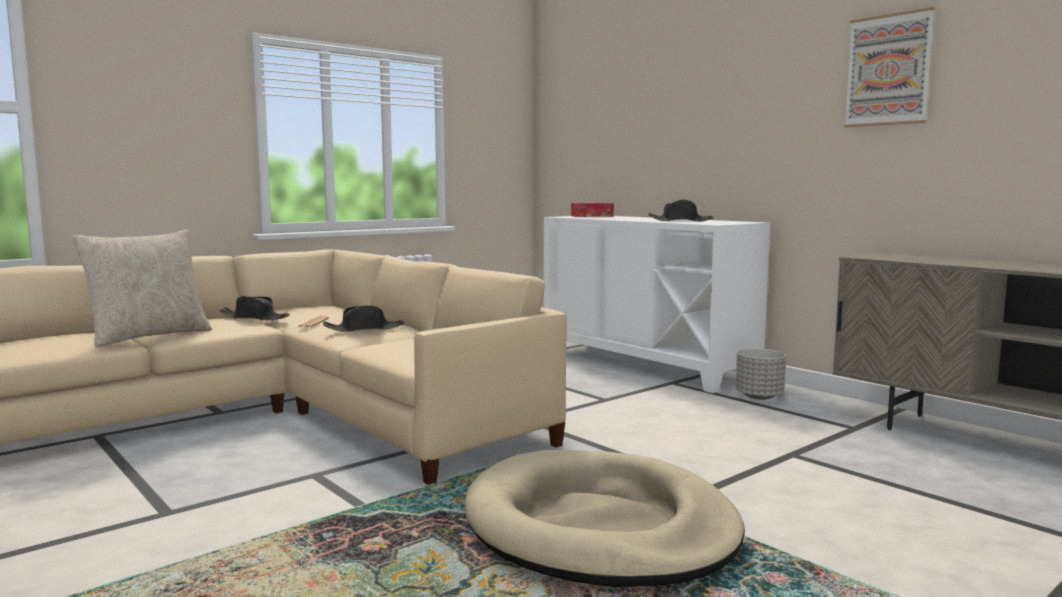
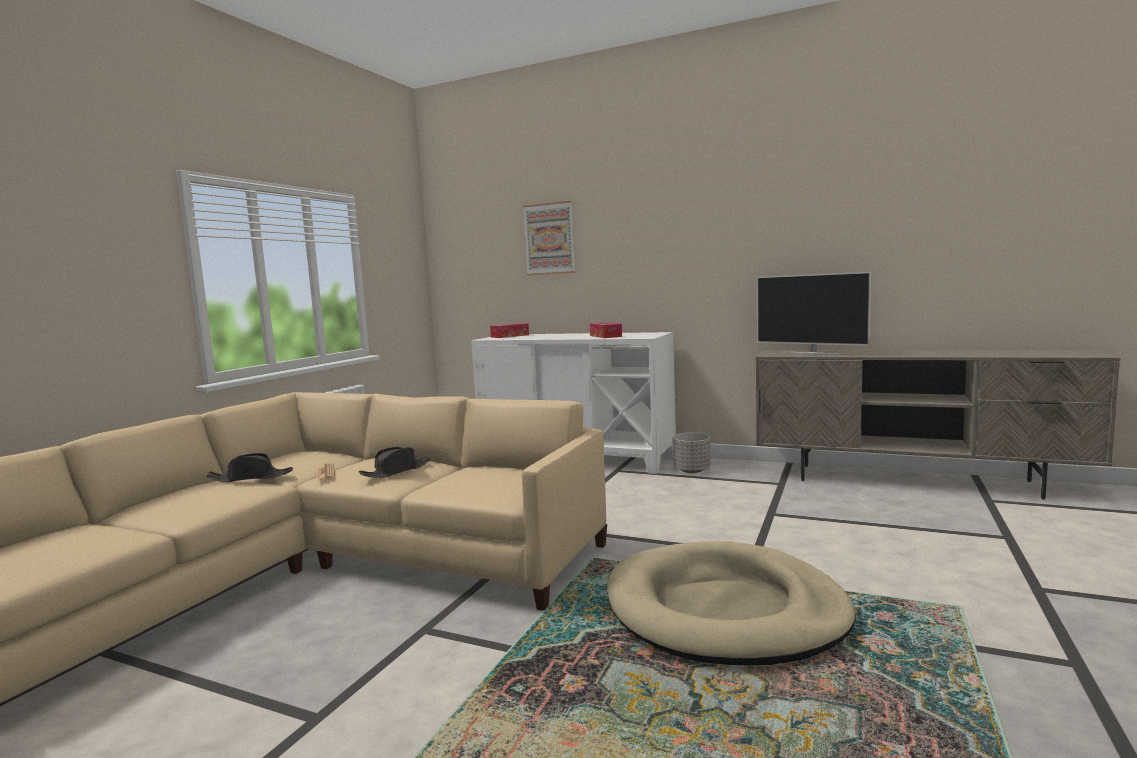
camera: 25 degrees left, 0 degrees up
beige pillow [71,230,212,347] -> none
black hat [648,200,713,221] -> tissue box [590,322,622,338]
picture [844,7,935,127] -> picture moved to [523,201,575,275]
none -> television [757,272,871,355]

